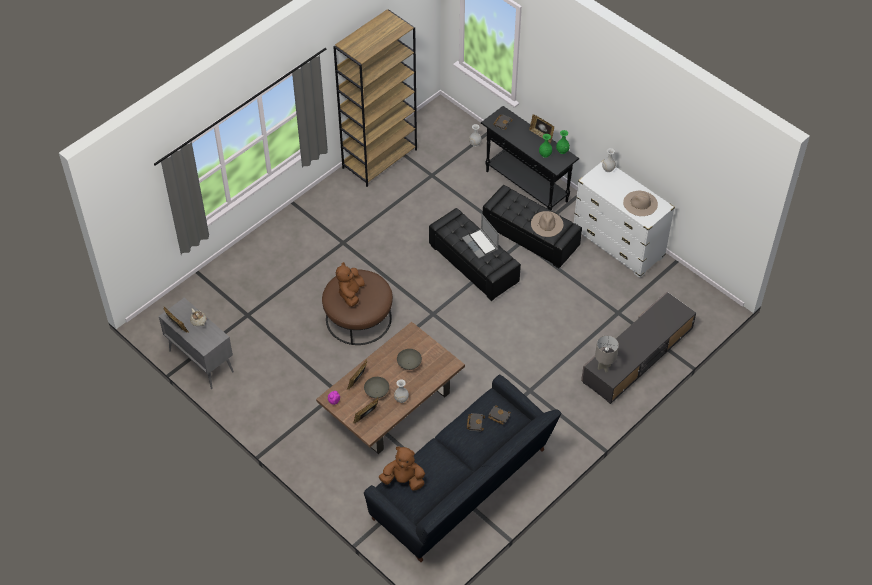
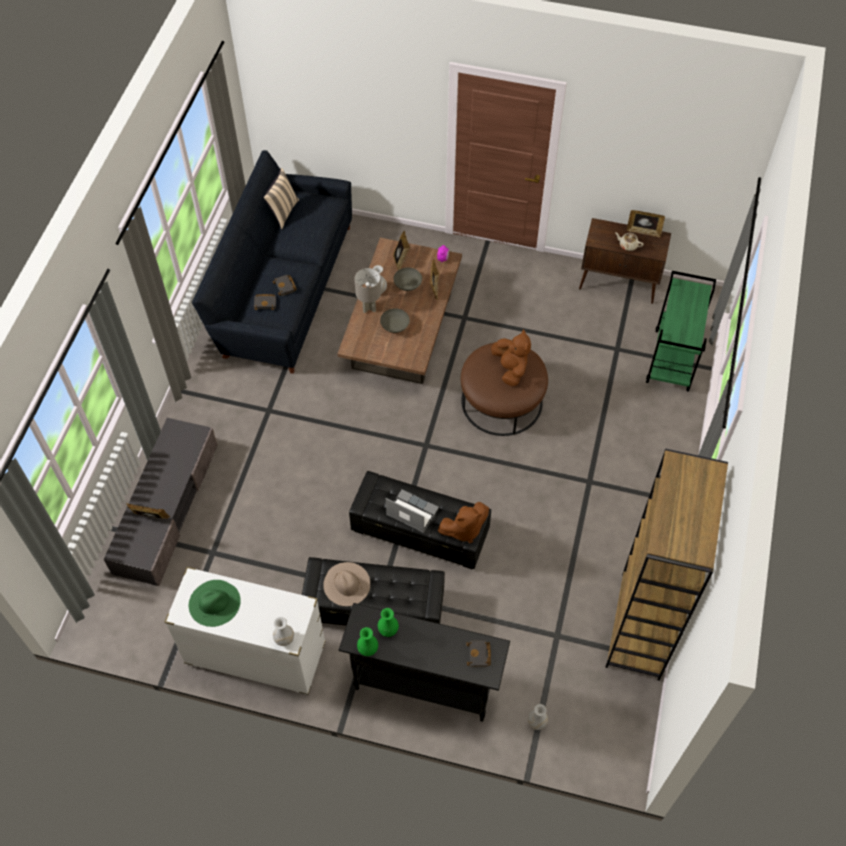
camera: 150 degrees right, 5 degrees up
grey cabinet [159,298,234,389] -> brown cabinet [579,218,671,304]
brown plush toy [379,447,425,491] -> brown plush toy moved to [438,502,489,543]
picture frame [529,114,554,143] -> picture frame moved to [126,503,170,519]
grey table lamp [595,335,619,373] -> grey table lamp moved to [355,268,381,313]
beige hat [623,191,658,216] -> green hat [189,580,241,627]
none -> beige pillow [263,168,299,229]
none -> green cart [646,271,716,392]

